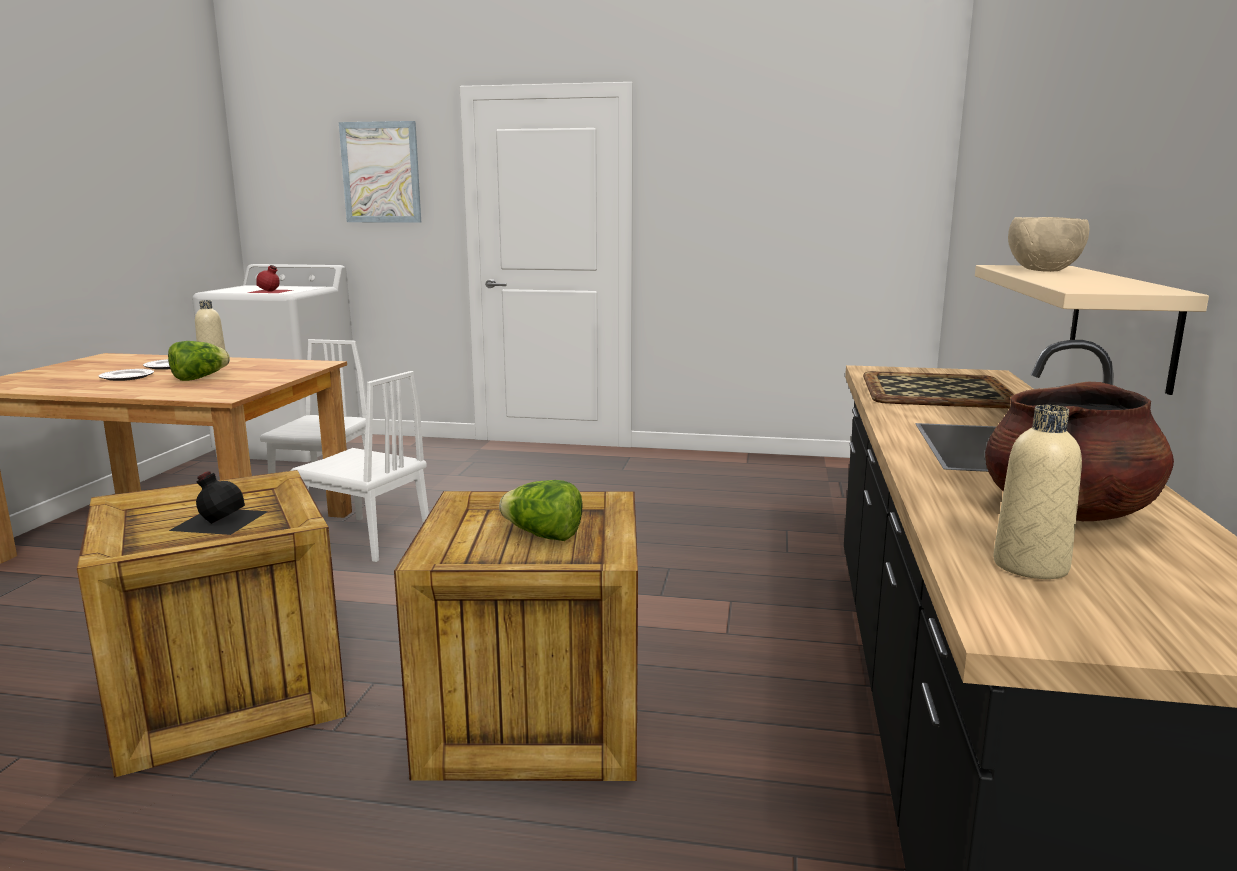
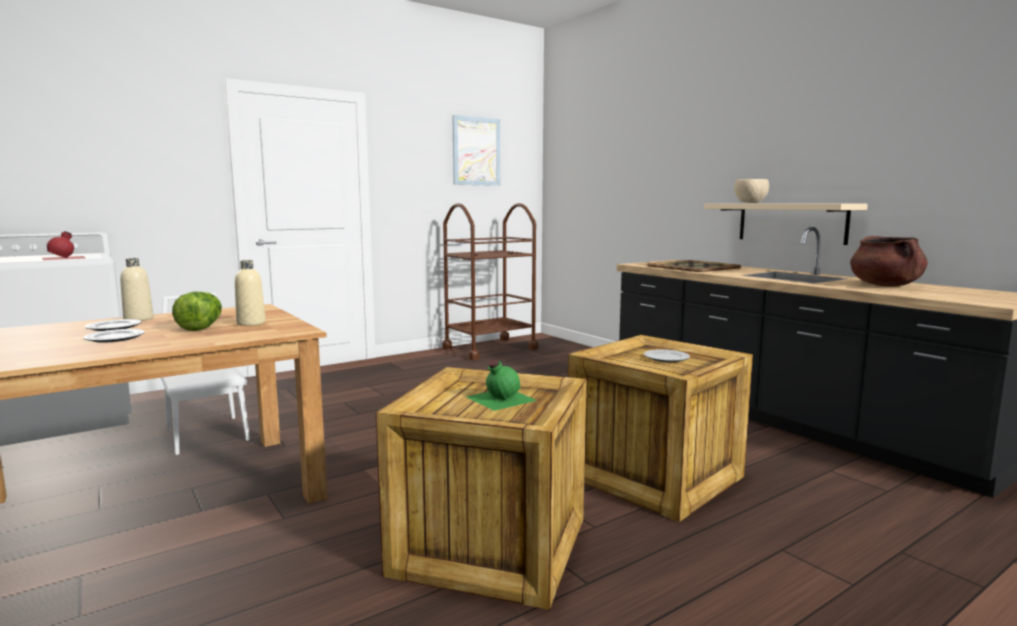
camera: 45 degrees left, 5 degrees down
black bottle [169,471,268,535] -> green bottle [466,360,538,411]
white chair [290,371,429,562] -> none
picture [339,121,421,223] -> picture moved to [452,115,500,186]
lettuce [499,480,583,541] -> plate [644,349,690,362]
beige bottle [993,405,1082,579] -> beige bottle moved to [235,260,266,326]
none -> brown cart [442,203,538,360]

